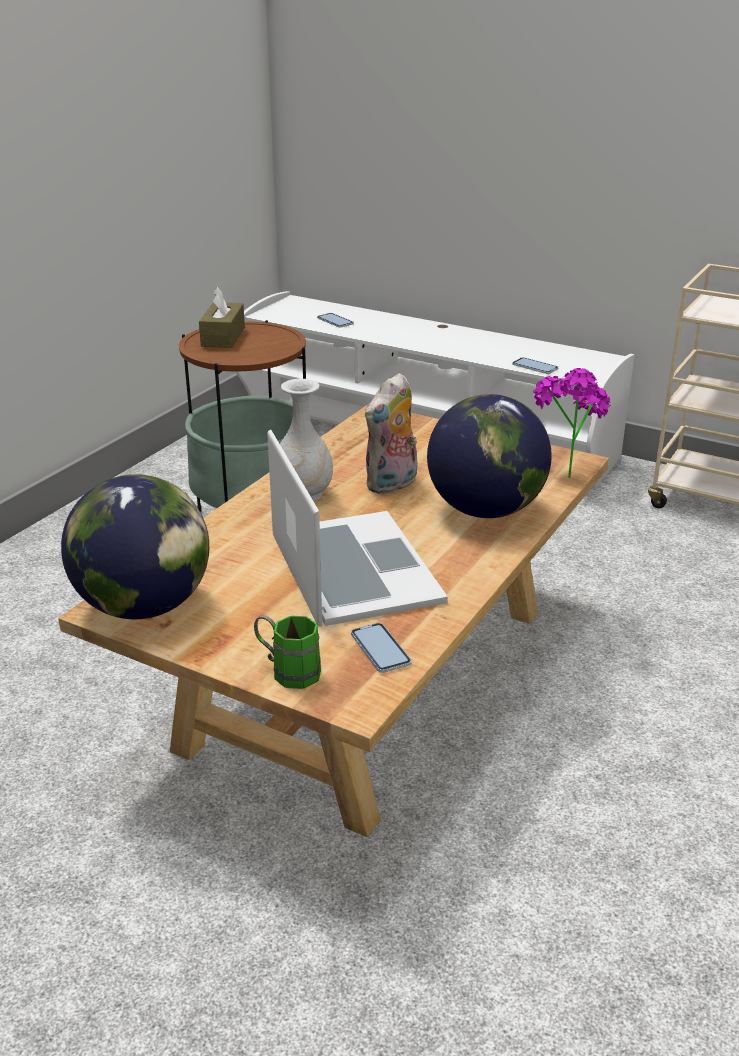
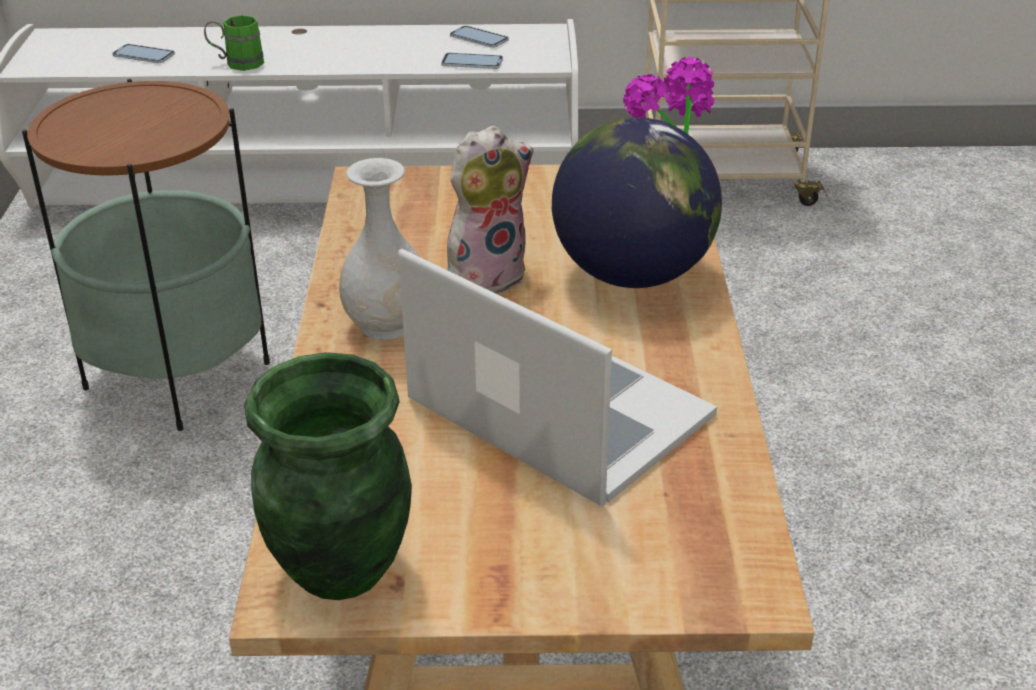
camera: 30 degrees left, 5 degrees up
globe [61,474,209,619] -> green vase [244,352,412,600]
brown tissue box [199,287,245,348] -> none
green mug [254,615,321,689] -> green mug moved to [204,15,264,71]
phone [351,623,411,673] -> phone moved to [450,26,509,48]
plush toy [365,373,417,494] -> plush toy turned 135 degrees counterclockwise [447,125,534,294]

